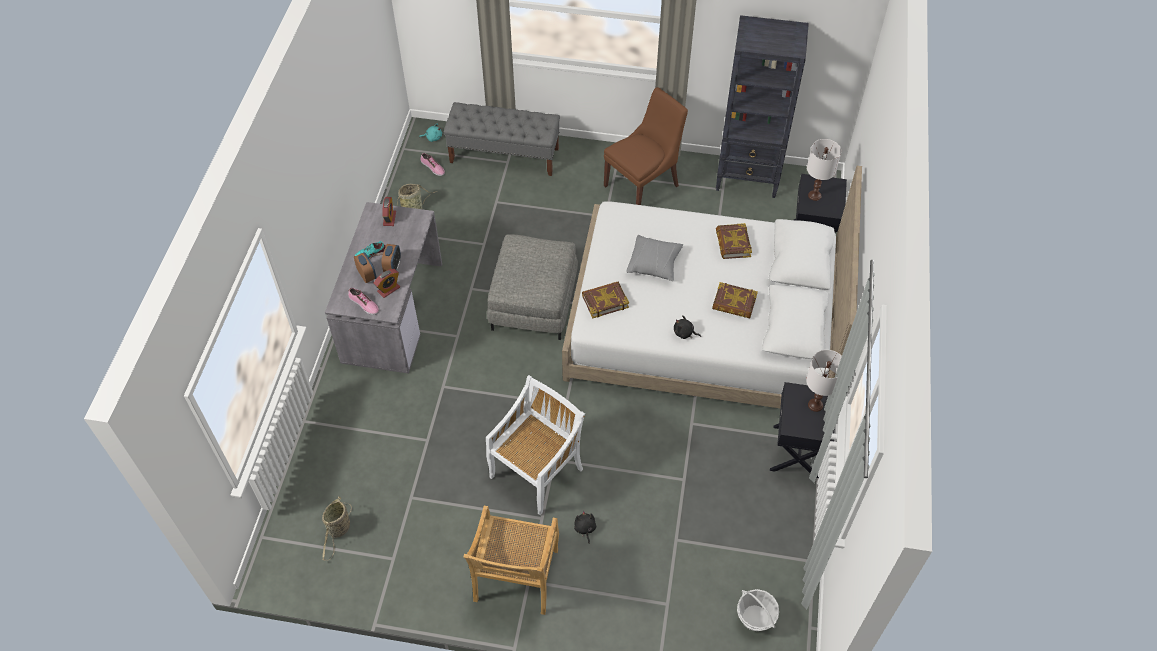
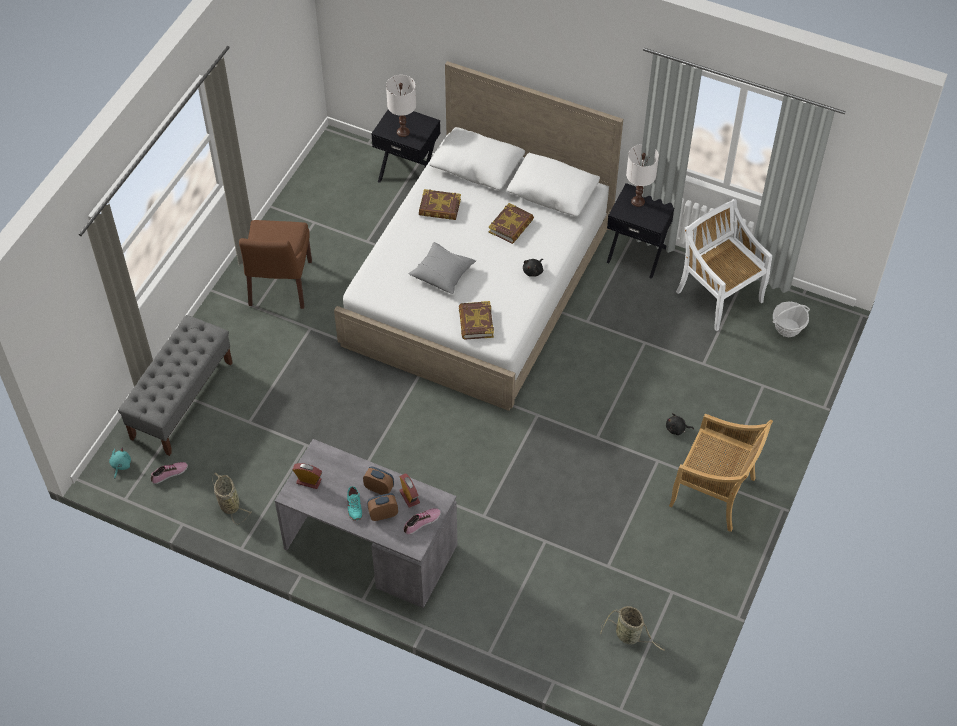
camera: 75 degrees left, 0 degrees up
white chair [486,375,585,515] -> white chair moved to [676,199,772,331]
grey ottoman [487,234,578,340] -> none
brown chair [604,87,688,205] -> brown chair turned 150 degrees counterclockwise [239,220,312,309]
black bookcase [716,15,809,198] -> none

